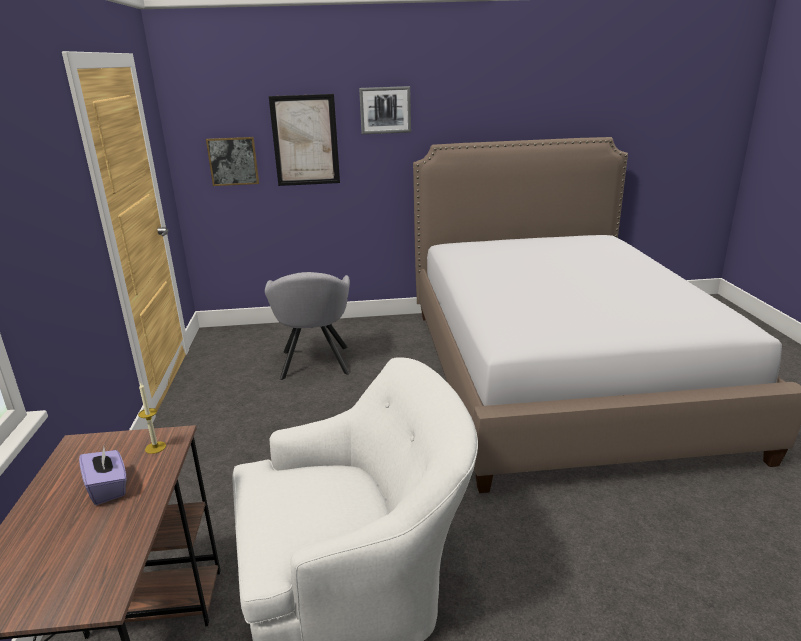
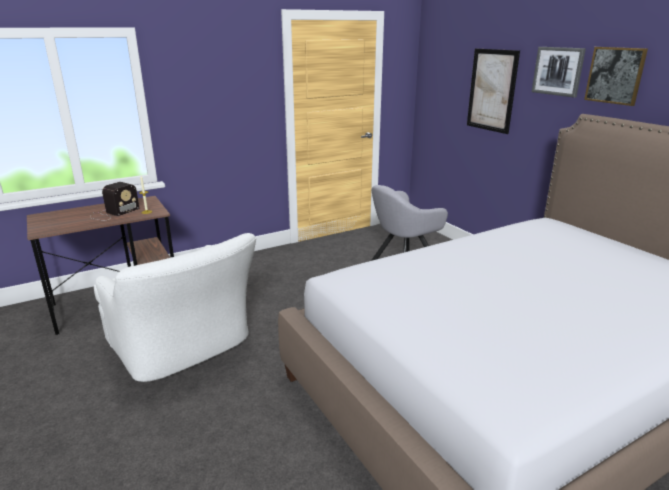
camera: 65 degrees right, 0 degrees up
purple tissue box [79,447,127,505] -> radio [90,182,140,220]
picture [206,137,259,186] -> picture moved to [584,47,648,106]

